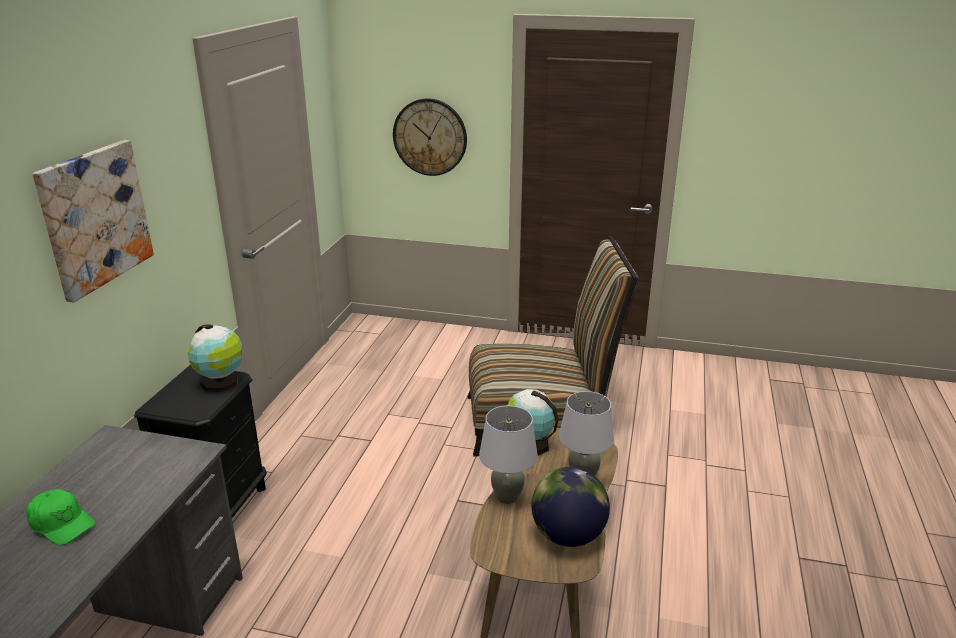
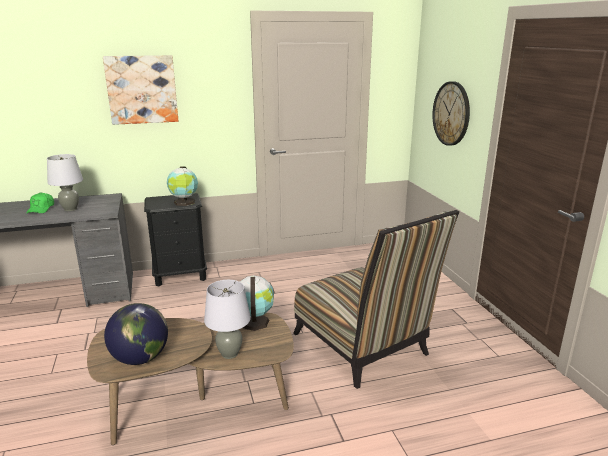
camera: 60 degrees right, 5 degrees down
grey table lamp [479,406,538,504] -> grey table lamp moved to [47,154,83,211]

